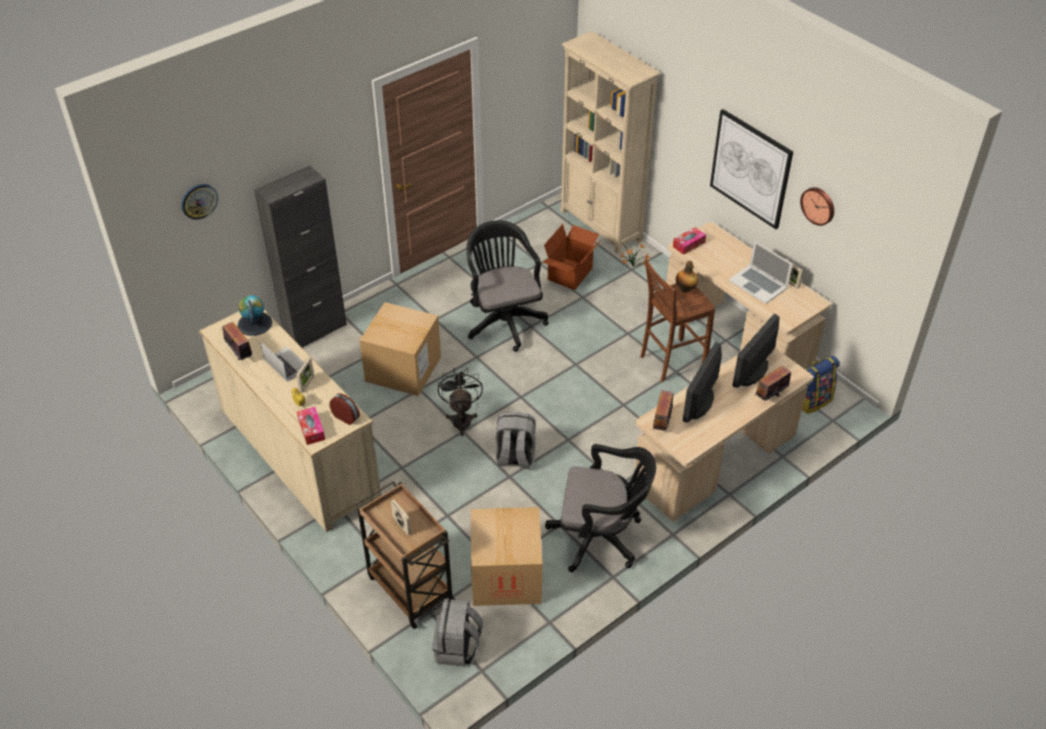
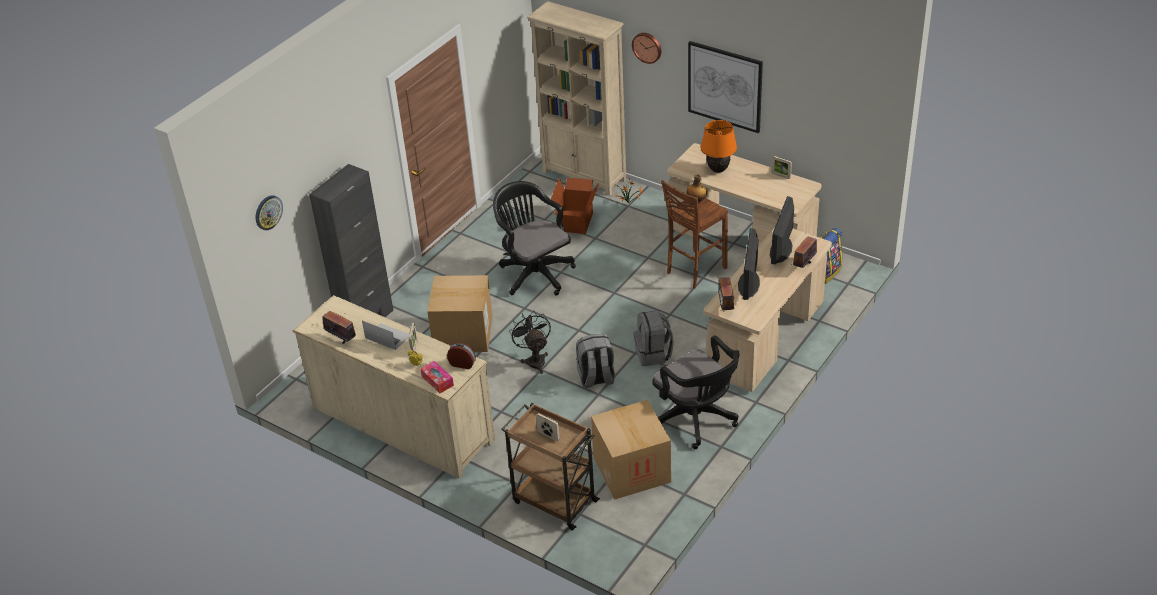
camera: 15 degrees left, 5 degrees down
globe [237,295,272,336] -> none
grey backpack [433,599,483,666] -> grey backpack moved to [634,310,674,366]
black office chair [545,444,656,572] -> black office chair turned 60 degrees clockwise [652,335,740,449]
tissue box [673,227,706,255] -> none
laptop [729,241,793,304] -> none
wall clock [800,187,834,226] -> wall clock moved to [632,33,661,64]
none -> orange table lamp [701,120,737,173]

